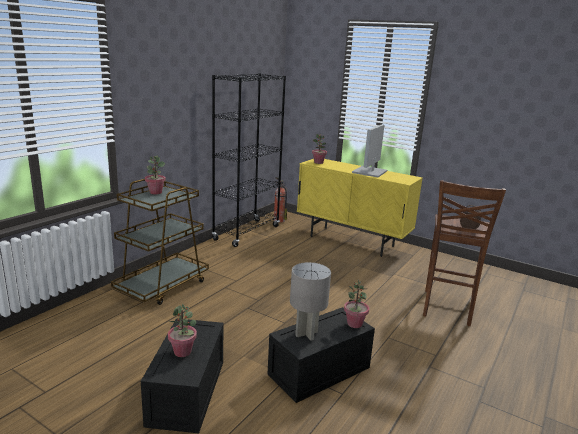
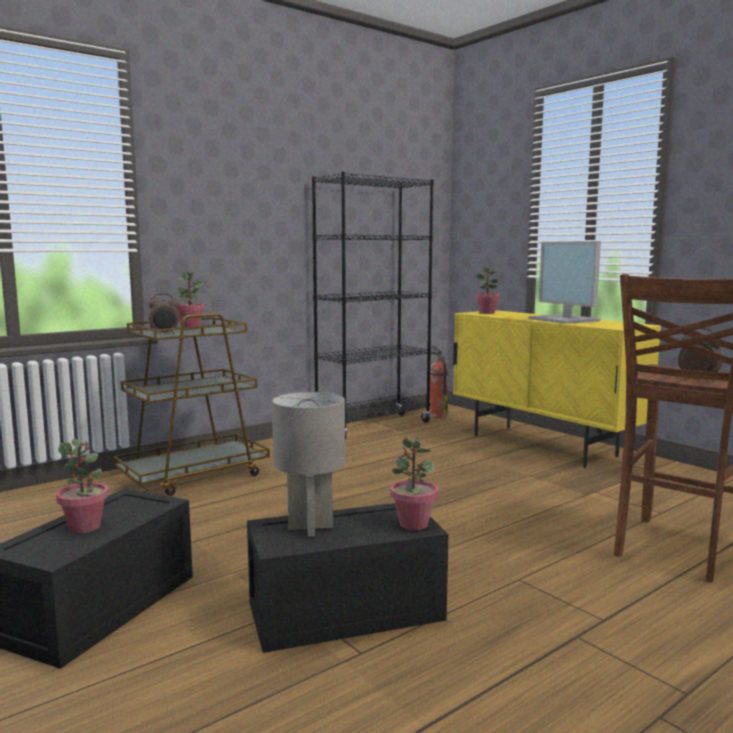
camera: 20 degrees right, 10 degrees down
monitor [352,124,387,177] -> monitor turned 75 degrees counterclockwise [528,241,601,324]
none -> alarm clock [149,293,179,334]

